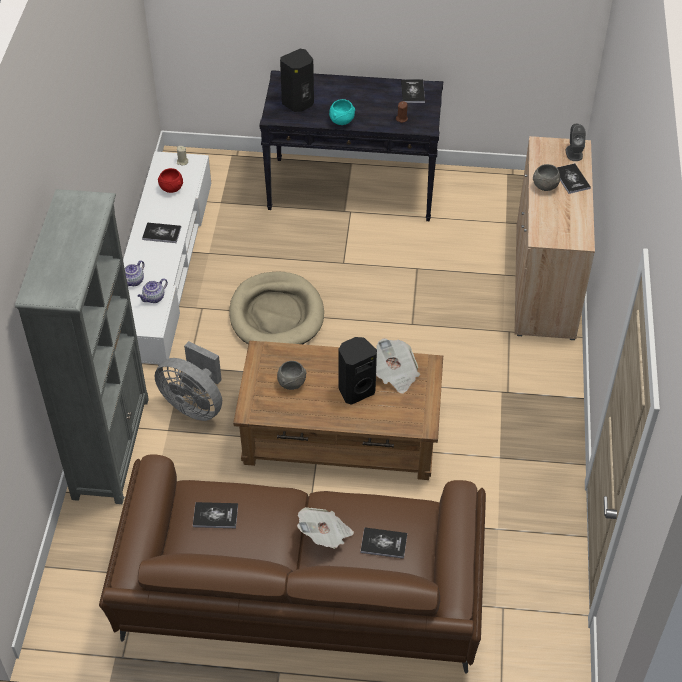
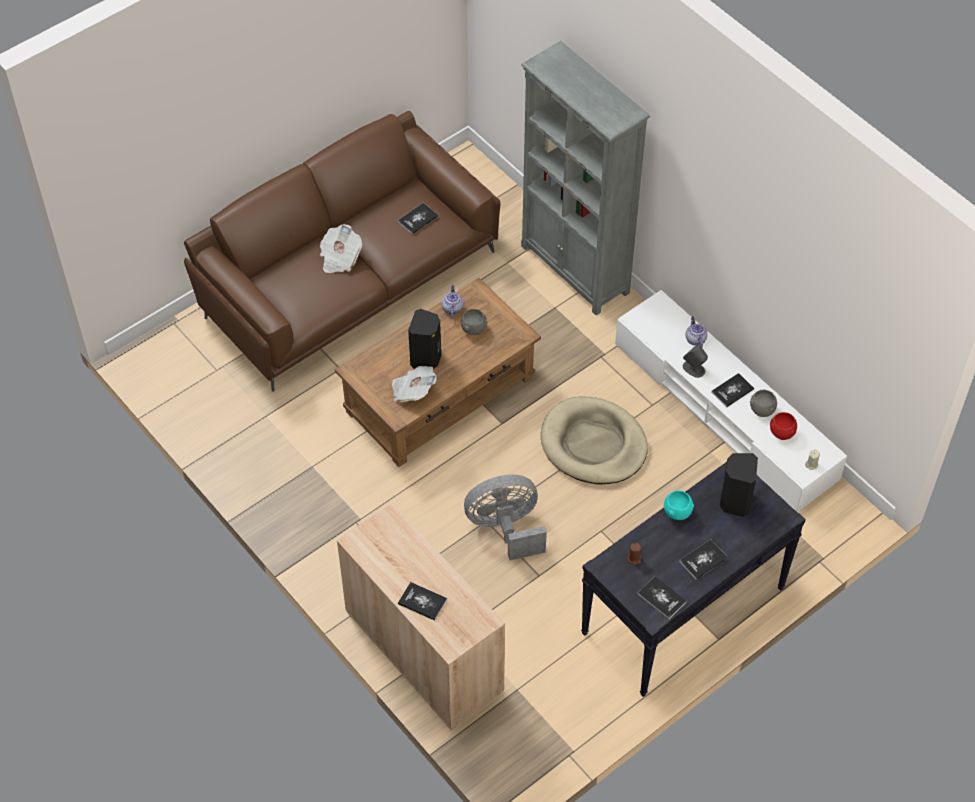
camera: 135 degrees right, 5 degrees up
teapot [138,278,168,303] -> teapot moved to [441,285,463,318]
grey fan [155,341,222,421] -> grey fan moved to [464,475,547,560]
book [361,527,407,559] -> book moved to [679,539,728,580]
grey bowl [533,164,560,191] -> grey bowl moved to [750,390,777,417]
grey speaker [566,124,586,161] -> grey speaker moved to [683,344,708,378]

